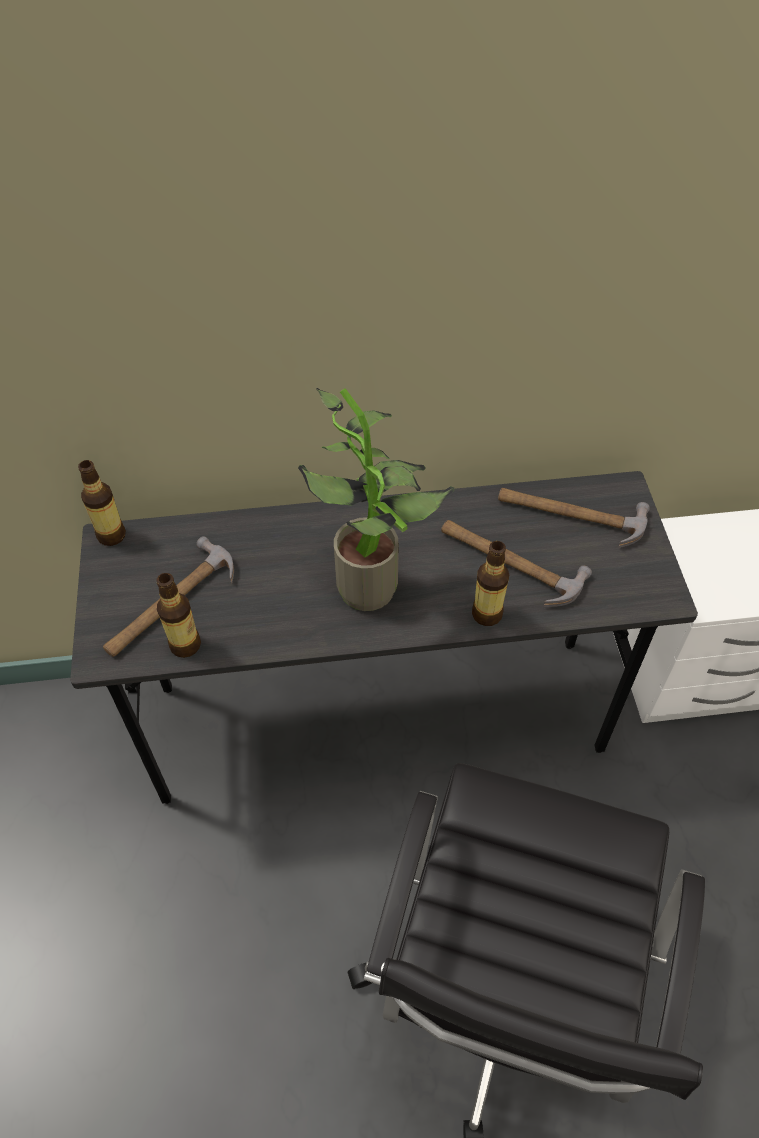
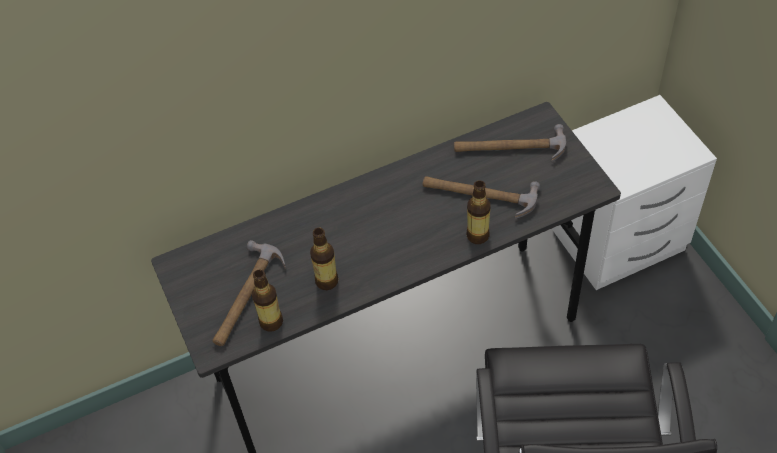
camera: 15 degrees left, 0 degrees up
bottle [78,460,126,546] -> bottle moved to [310,228,339,290]
potted plant [298,388,454,611] -> none

